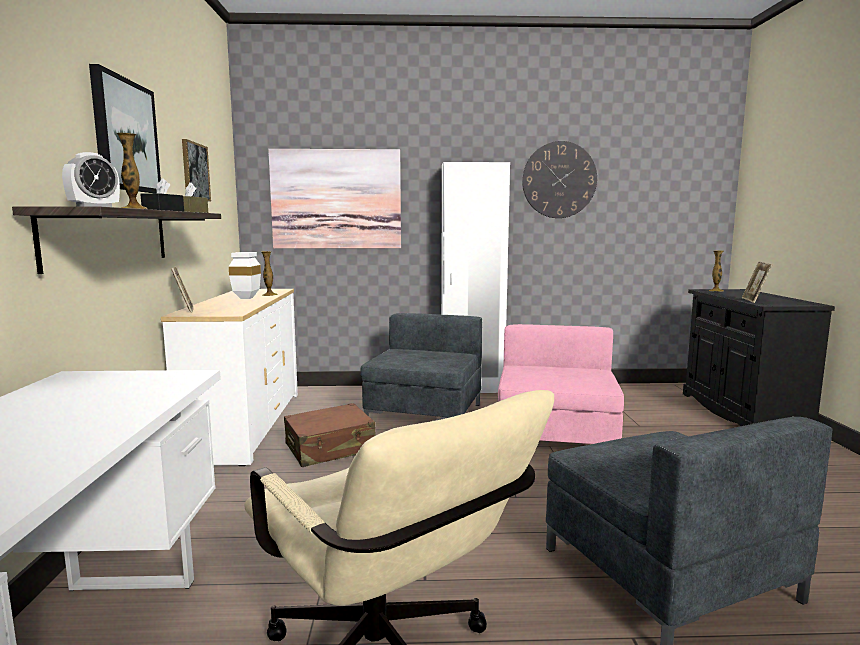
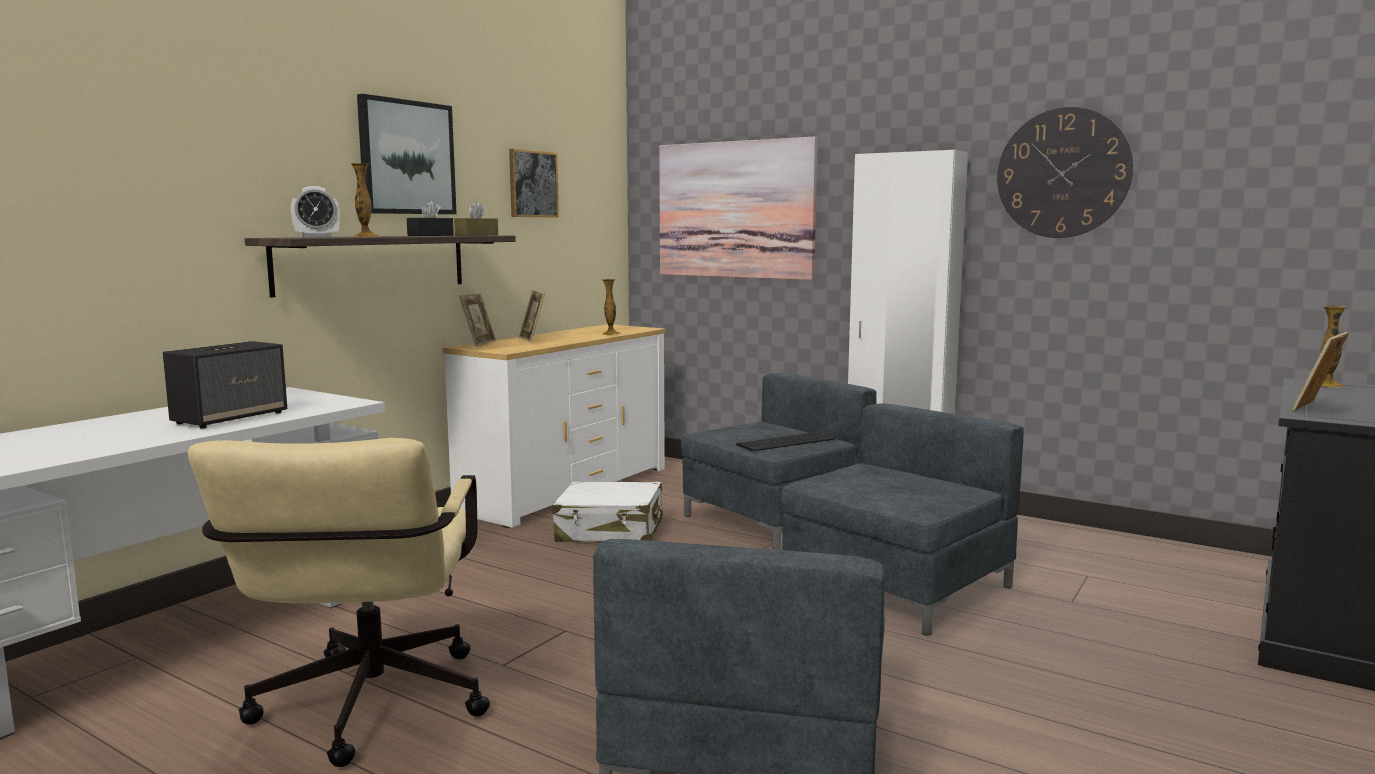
camera: 35 degrees right, 0 degrees up
white vase [229,252,261,299] -> none
brown suitcase [284,403,376,467] -> white suitcase [552,482,664,542]
pink armchair [498,324,624,444] -> grey armchair [781,404,1024,636]
none -> speaker [163,341,287,429]
none -> picture frame [519,290,545,342]
none -> keyboard [736,432,835,451]

